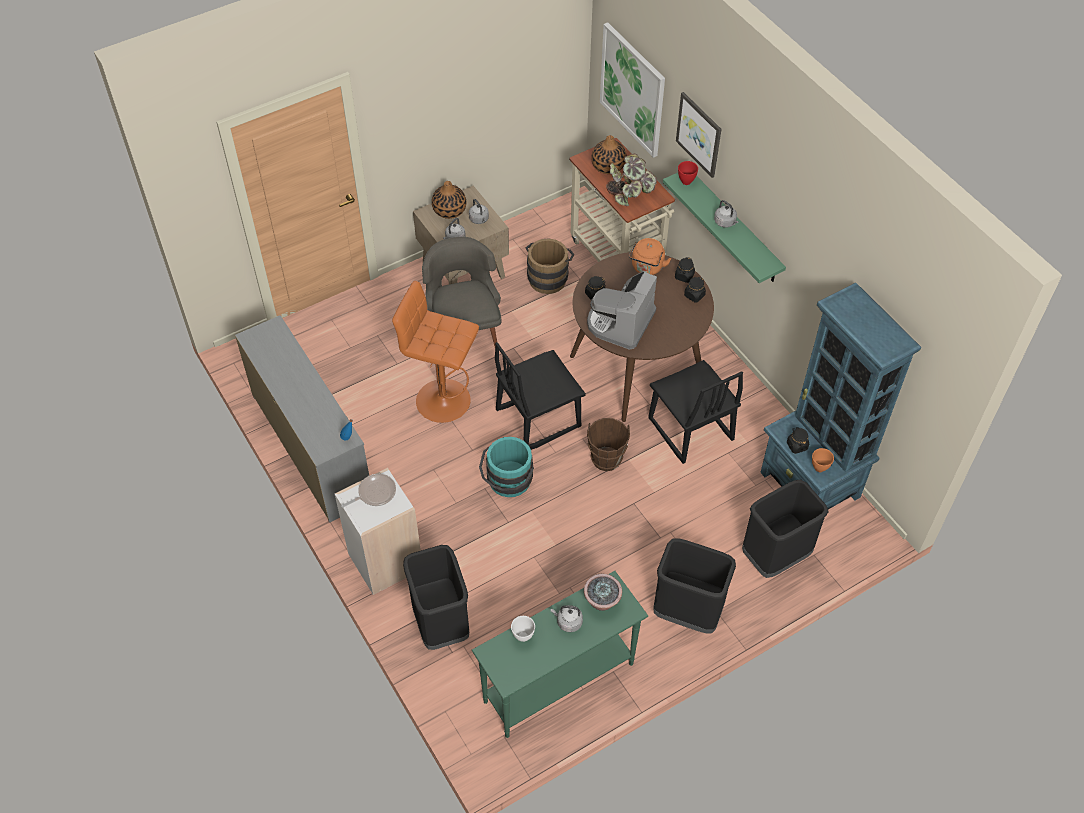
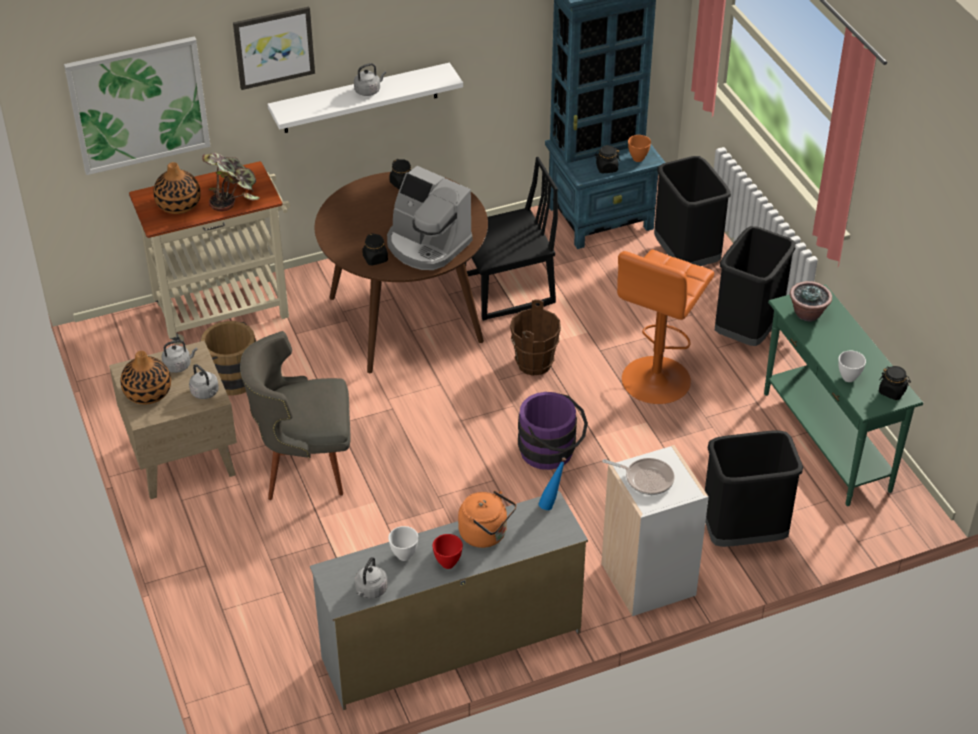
camera: 80 degrees left, 10 degrees down
frying pan [341,474,396,508] -> frying pan turned 135 degrees clockwise [602,458,675,495]
orange stool [392,281,479,423] -> orange stool moved to [617,250,714,404]
turquoise bucket [479,437,534,497] -> purple bucket [518,392,588,470]
black chair [495,342,586,450] -> none
grey kettle [551,605,583,632] -> grey kettle moved to [355,557,388,599]
orange kettle [629,238,671,275] -> orange kettle moved to [458,491,516,548]
green shelf [663,173,786,283] -> white shelf [268,63,463,133]
black jar [675,257,695,283] -> black jar moved to [879,366,911,400]
red bowl [678,161,698,185] -> red bowl moved to [432,534,463,569]
none -> white bowl [388,526,419,561]

